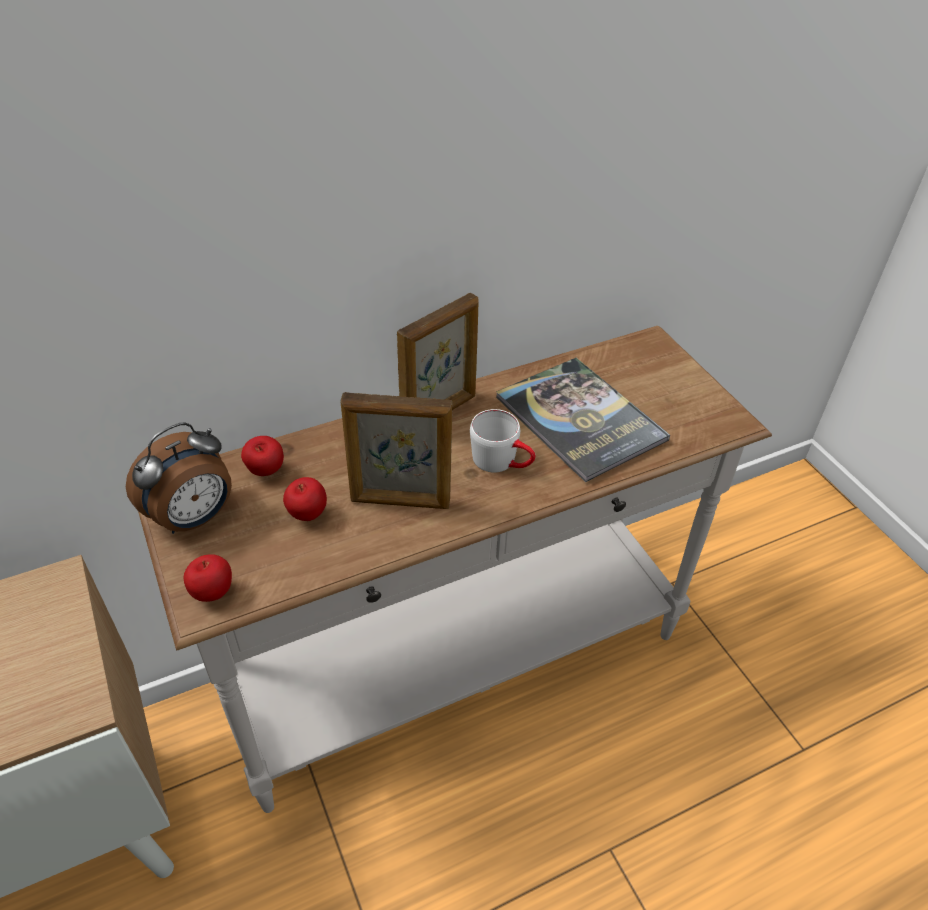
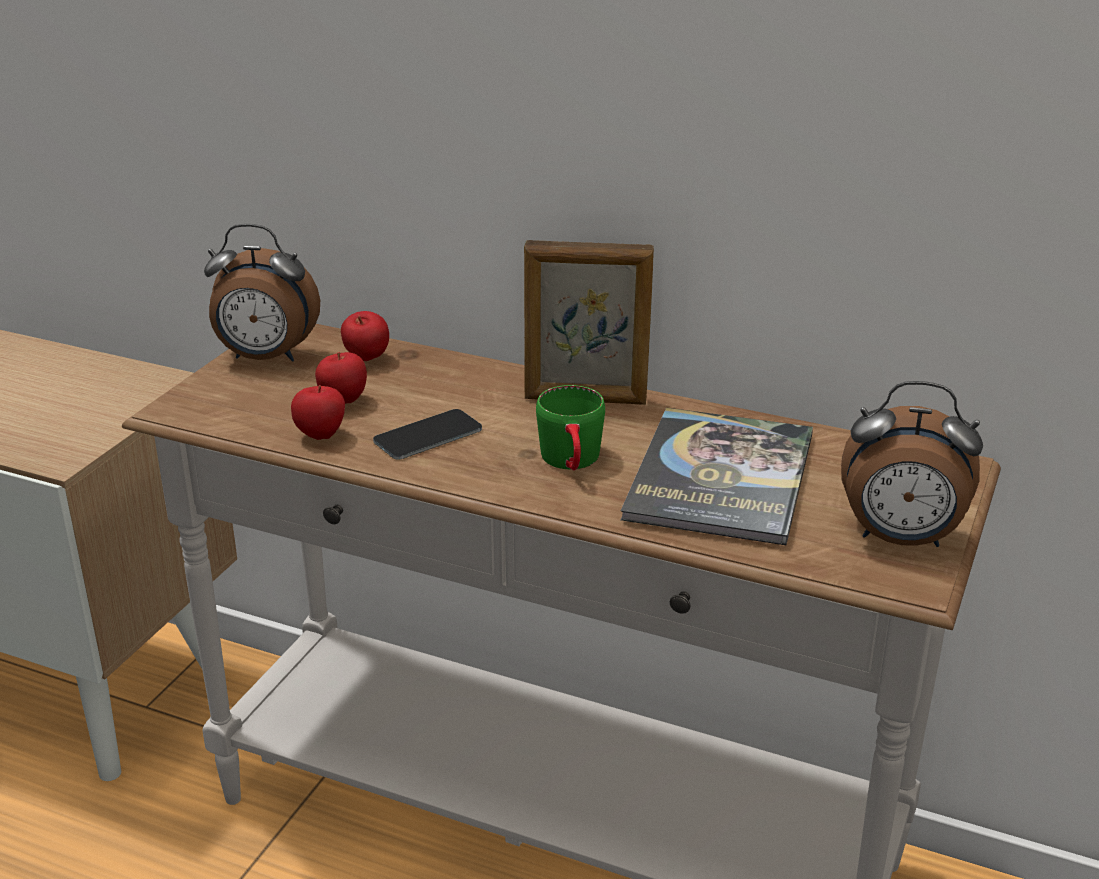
camera: 50 degrees right, 15 degrees down
apple [184,554,232,602] -> apple moved to [291,385,345,440]
picture frame [340,392,452,509] -> phone [373,409,482,459]
white mug [470,409,536,473] -> green mug [536,385,605,470]
none -> alarm clock [841,381,983,547]

